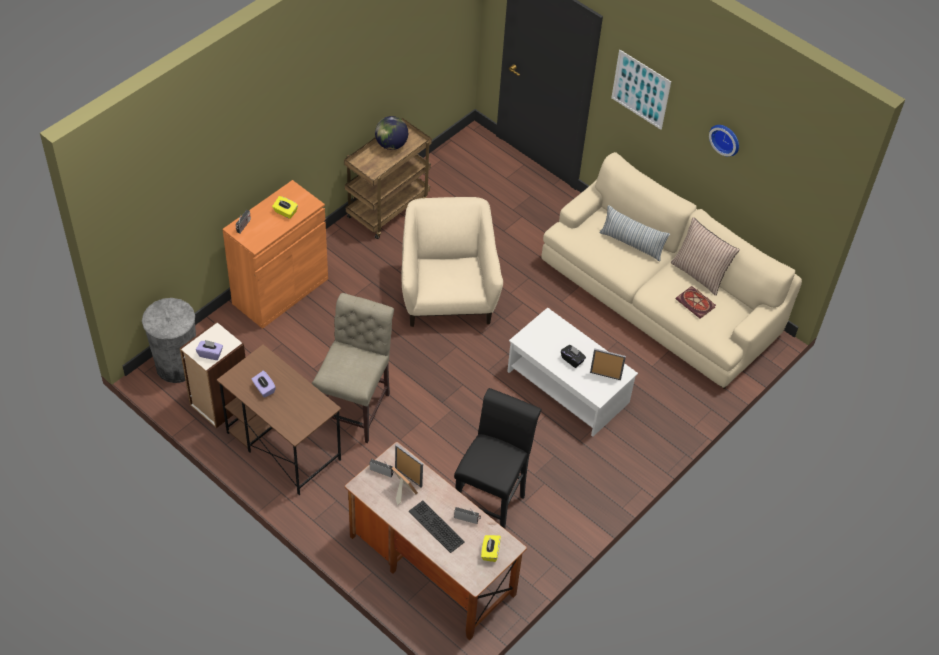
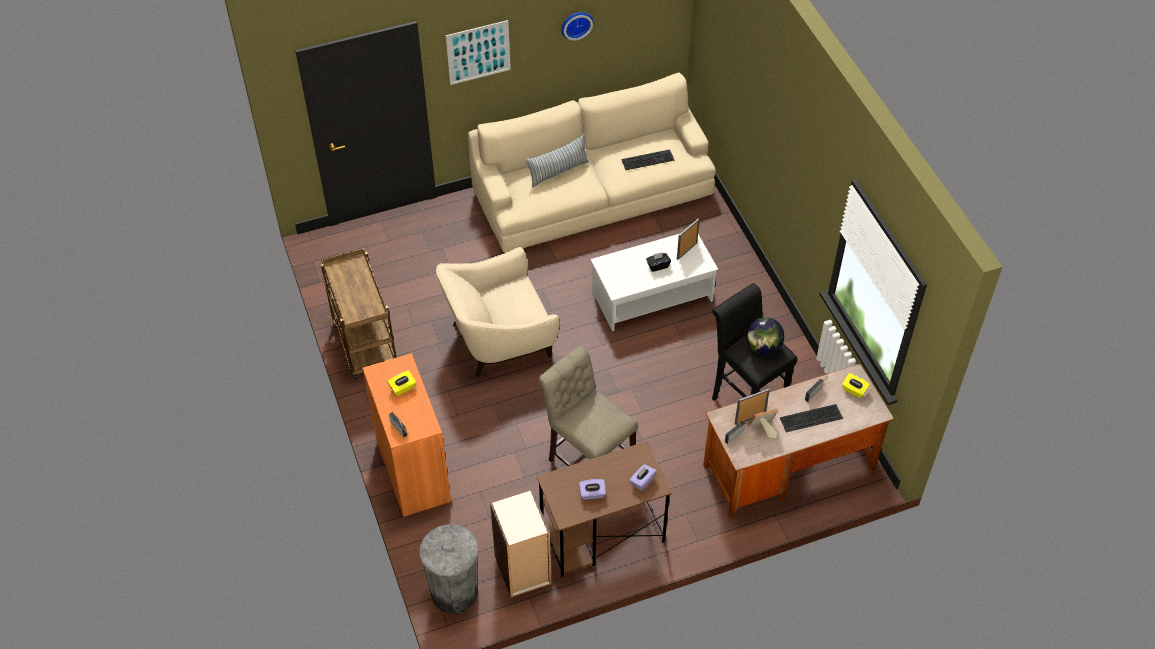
camera: 60 degrees left, 0 degrees up
purple tissue box [196,340,223,360] -> purple tissue box moved to [630,464,657,491]
globe [375,116,408,150] -> globe moved to [746,317,784,355]
beige armchair [401,197,503,327] -> beige armchair turned 45 degrees counterclockwise [436,247,560,377]
pillow [671,217,740,296] -> none
book [676,286,716,319] -> keyboard [621,149,674,170]

